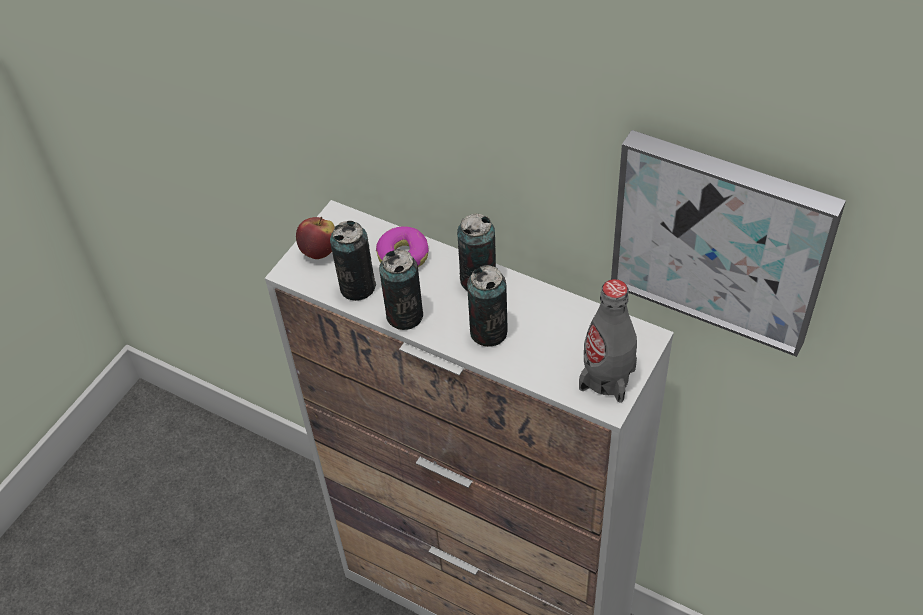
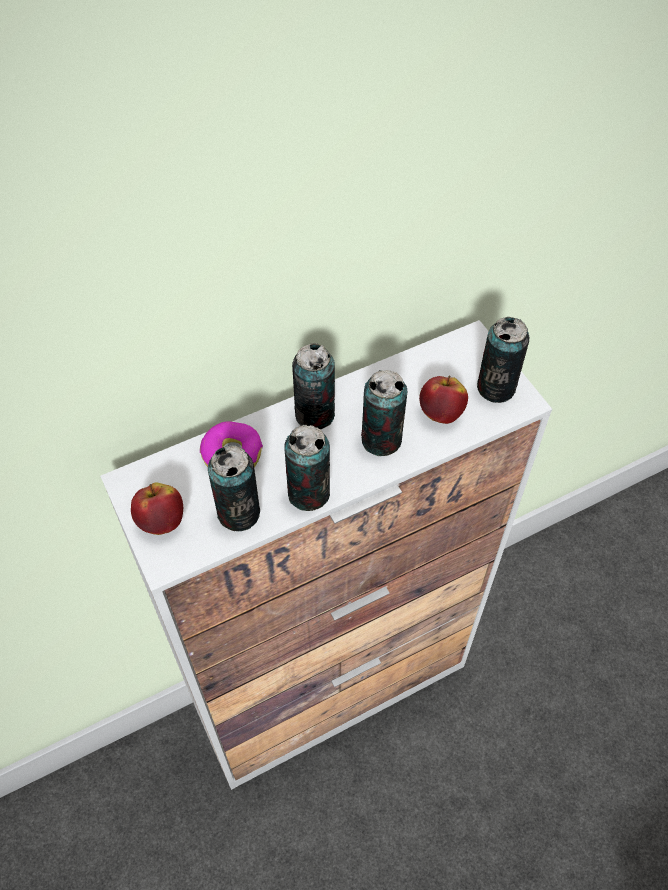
camera: 60 degrees left, 5 degrees up
grey bottle [579,279,637,403] -> can [477,317,529,403]
picture [611,130,846,357] -> none
none -> apple [419,375,468,424]

